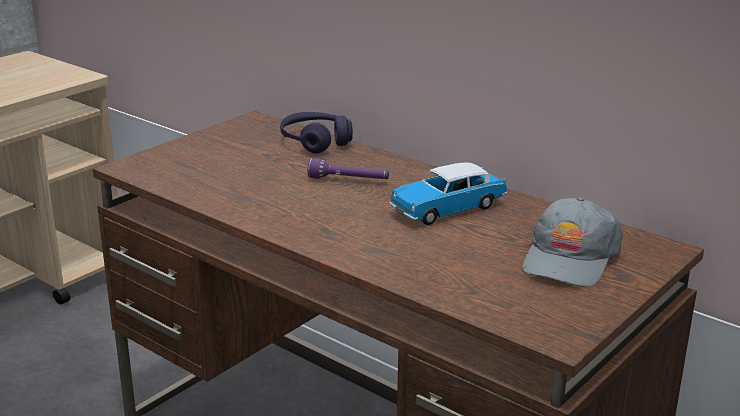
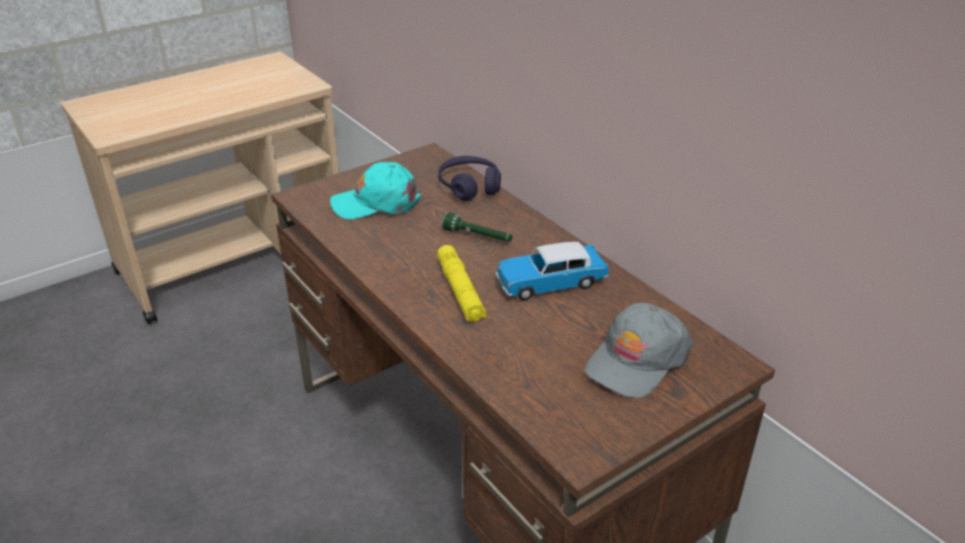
camera: 15 degrees right, 10 degrees up
purple flashlight [308,158,389,179] -> green flashlight [442,212,512,242]
none -> turquoise cap [330,162,421,219]
none -> yellow flashlight [437,245,487,322]

